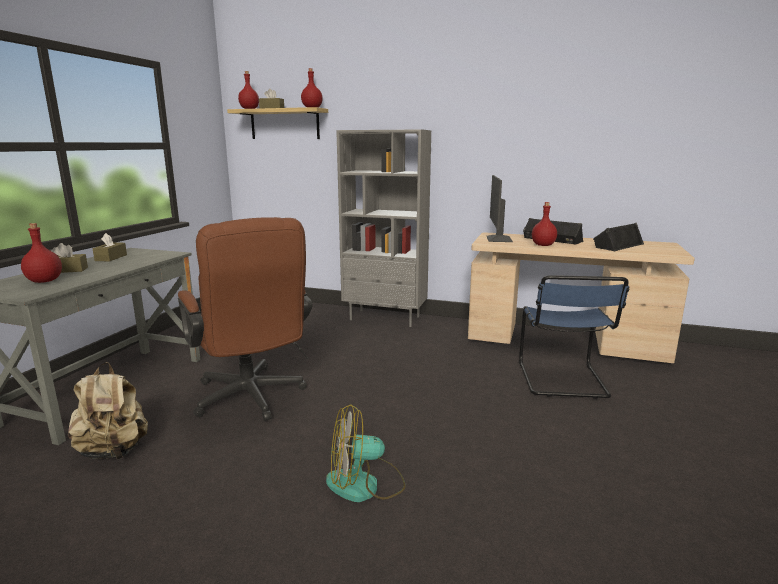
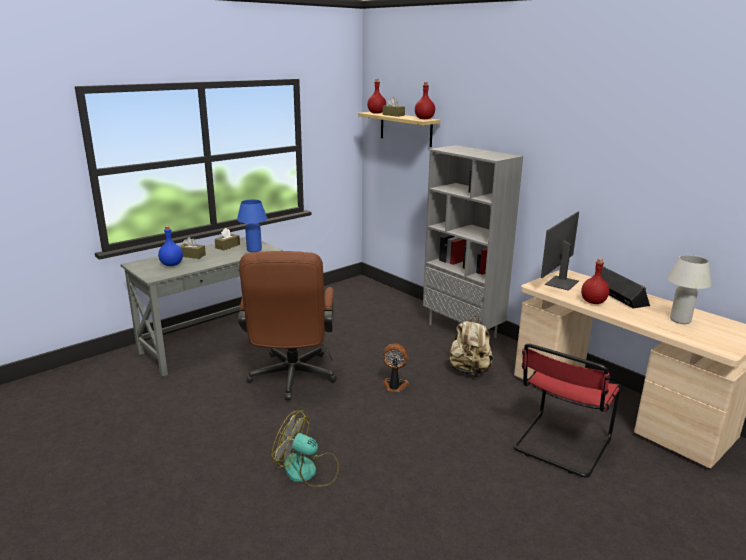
camera: 30 degrees right, 5 degrees up
red bottle [21,223,62,283] -> blue bottle [158,226,183,266]
beige backpack [68,362,148,460] -> beige backpack moved to [446,315,493,377]
blue chair [519,275,629,399] -> red chair [513,343,621,478]
black speaker [593,223,644,251] -> white table lamp [667,255,711,324]
none -> blue table lamp [237,200,268,252]
none -> fan [382,344,409,392]

